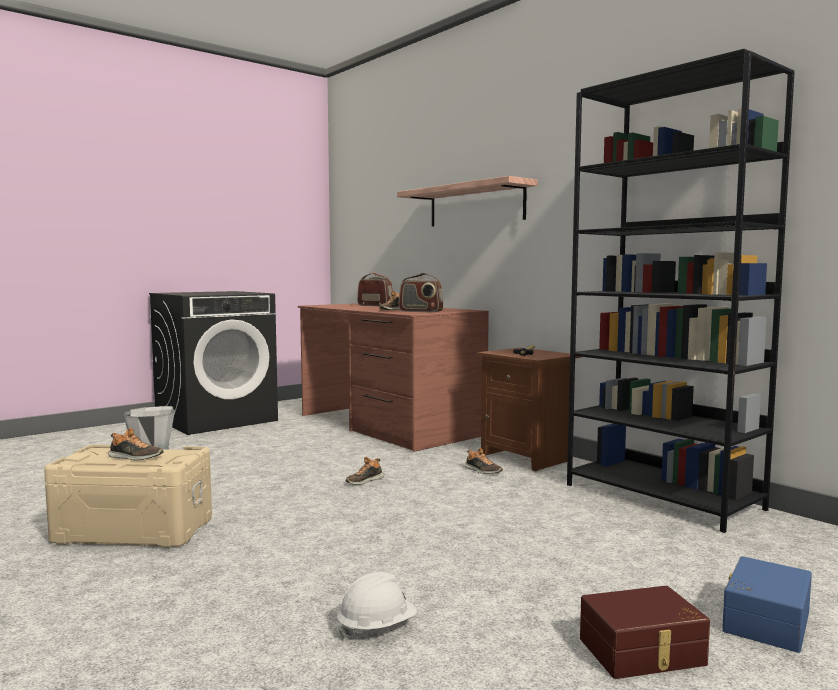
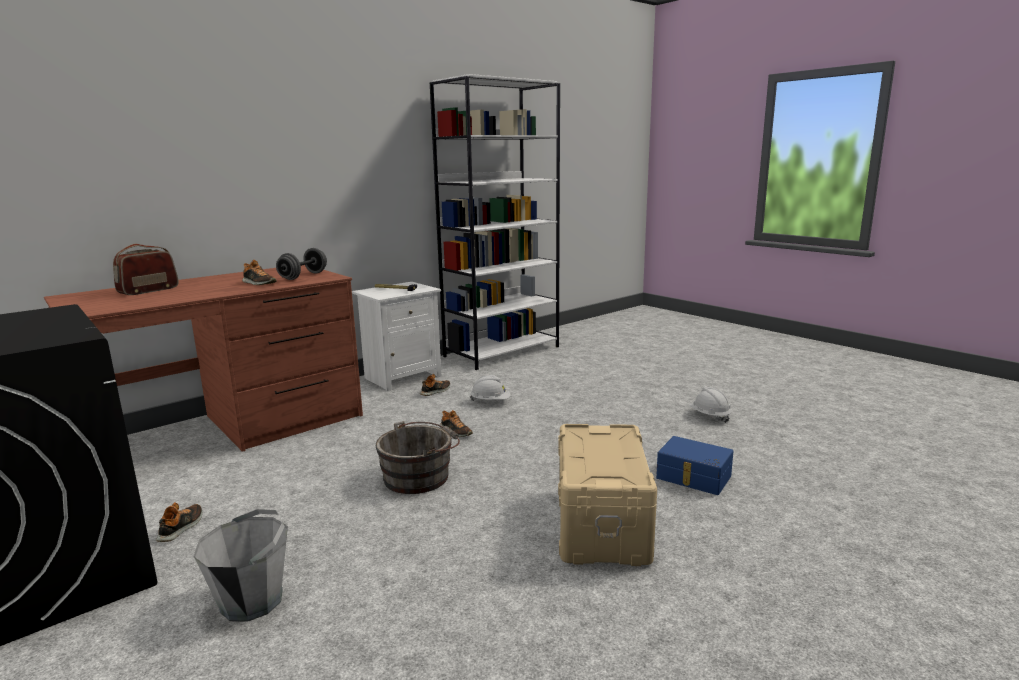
camera: 90 degrees left, 10 degrees up
shoe [108,428,164,460] -> shoe moved to [156,502,202,542]
shelf [397,176,538,227] -> none
radio [398,273,443,312] -> grey dumbbell [276,248,327,280]
brown nightstand [477,348,581,471] -> white nightstand [352,282,441,391]
black bookcase [567,49,795,533] -> white bookcase [430,74,560,370]
brown storage box [580,586,710,679] -> none
blue storage box [722,556,812,653] -> blue storage box moved to [656,436,733,495]
none -> grey bucket [376,421,460,494]
none -> white hard hat [470,375,511,401]

